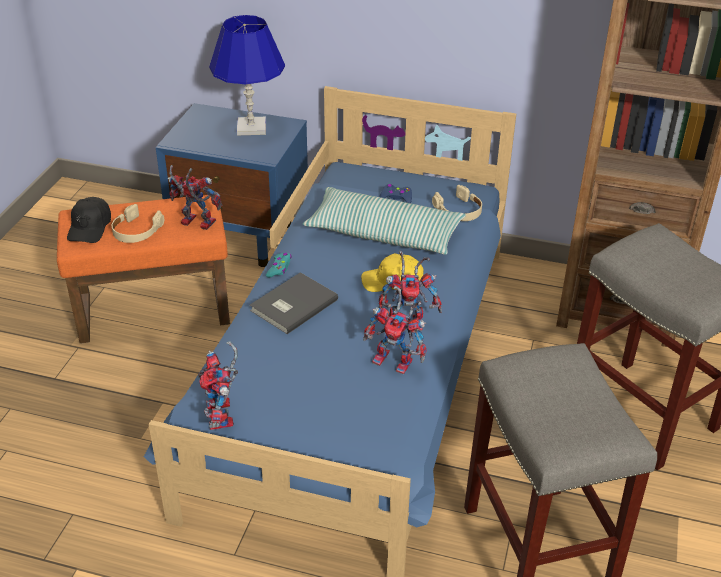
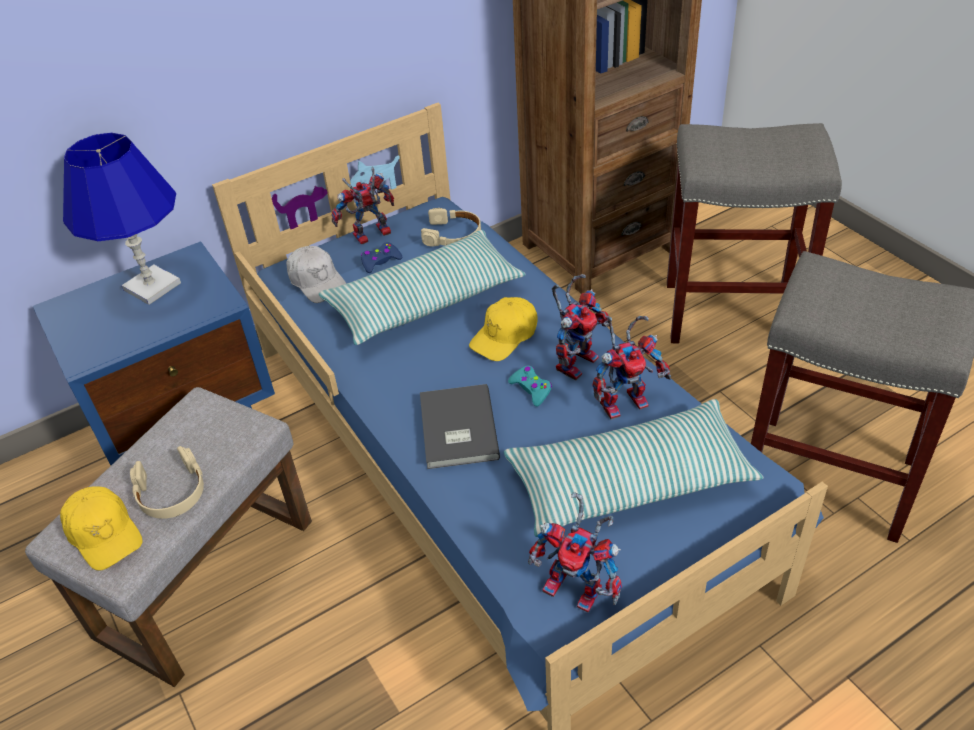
camera: 45 degrees left, 5 degrees up
orange ottoman [57,195,230,344] -> grey ottoman [25,387,312,687]
black cap [67,197,111,243] -> yellow cap [60,486,143,571]
toy robot [168,165,222,230] -> toy robot moved to [332,167,394,244]
turquoise game controller [266,253,291,277] -> turquoise game controller moved to [508,366,552,407]
none -> white cap [286,246,347,303]
none -> pillow [504,399,763,537]

